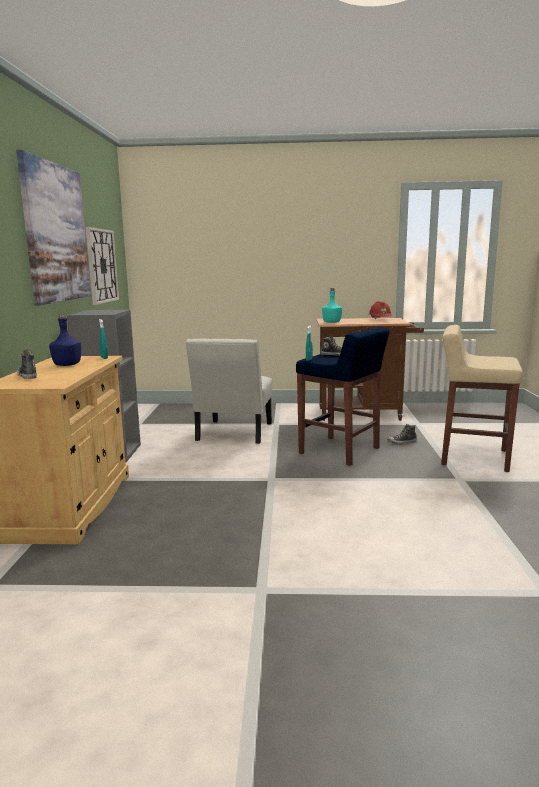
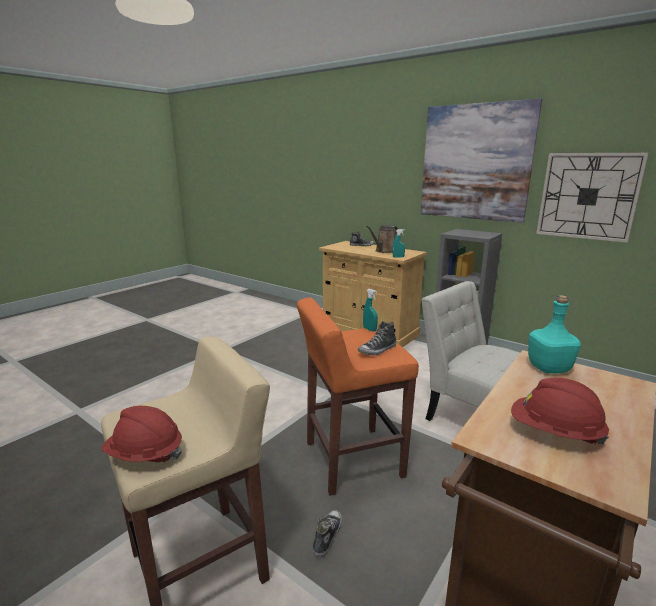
camera: 125 degrees right, 5 degrees up
blue bottle [49,314,81,366] -> brown watering can [366,225,398,253]
blue stool [296,327,389,466] -> orange stool [297,297,419,496]
none -> red hard hat [102,406,182,462]

